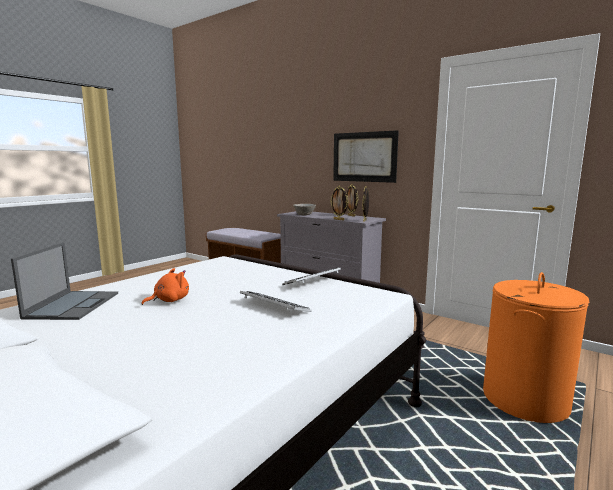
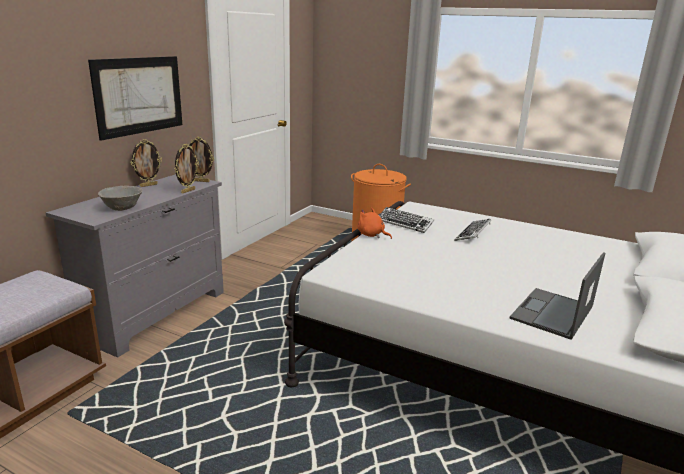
camera: 100 degrees left, 10 degrees up
laptop [11,242,118,320] -> laptop turned 45 degrees counterclockwise [510,252,605,340]
orange plush toy [141,268,189,305] -> orange plush toy moved to [358,208,392,239]

